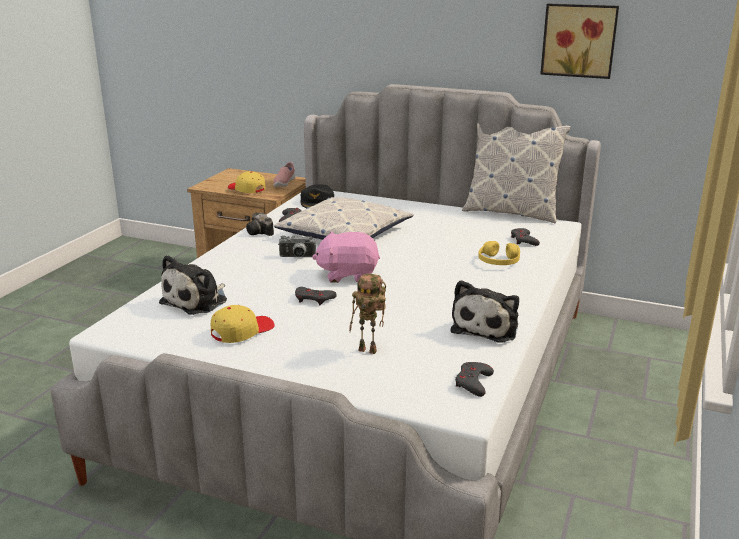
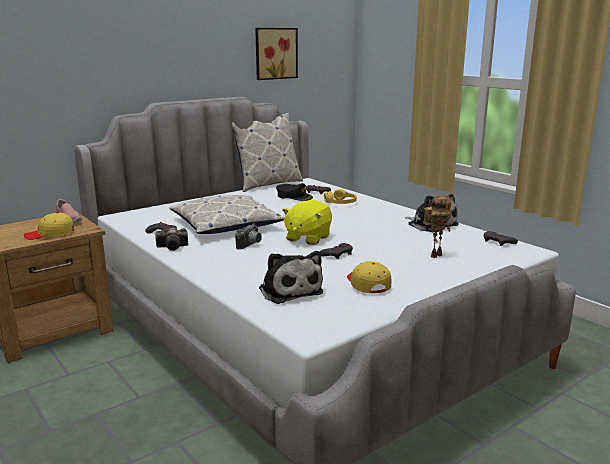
camera: 60 degrees left, 5 degrees down
black cap [300,184,334,208] -> black cap moved to [276,183,313,201]
pink plush toy [312,231,380,283] -> yellow plush toy [282,200,332,245]

